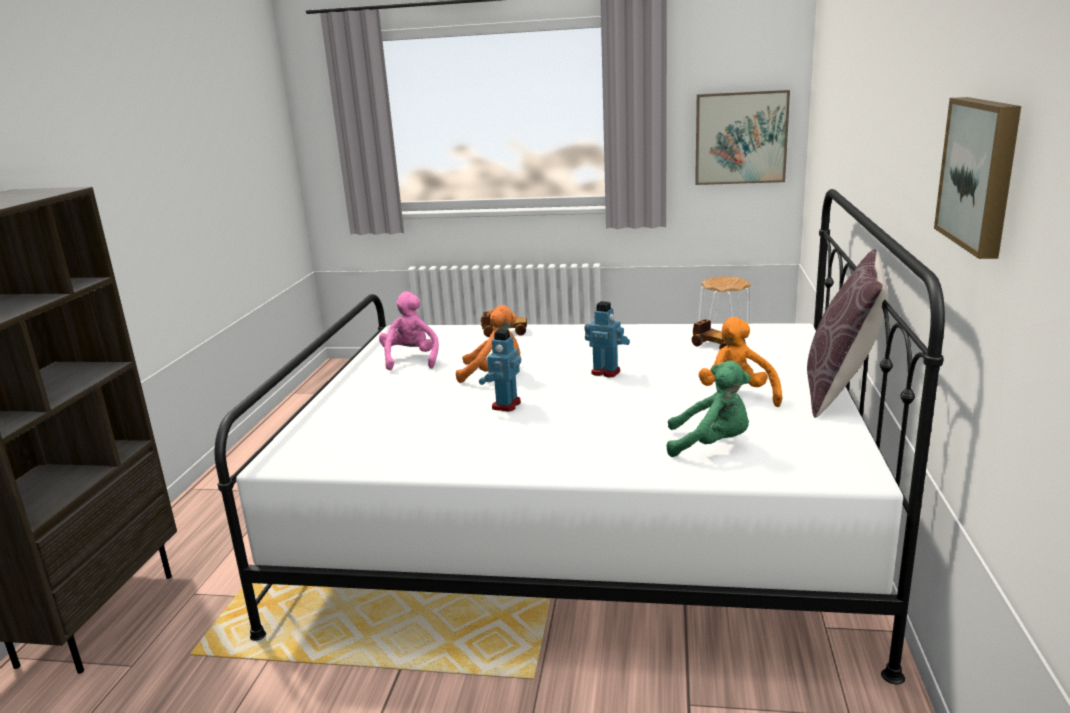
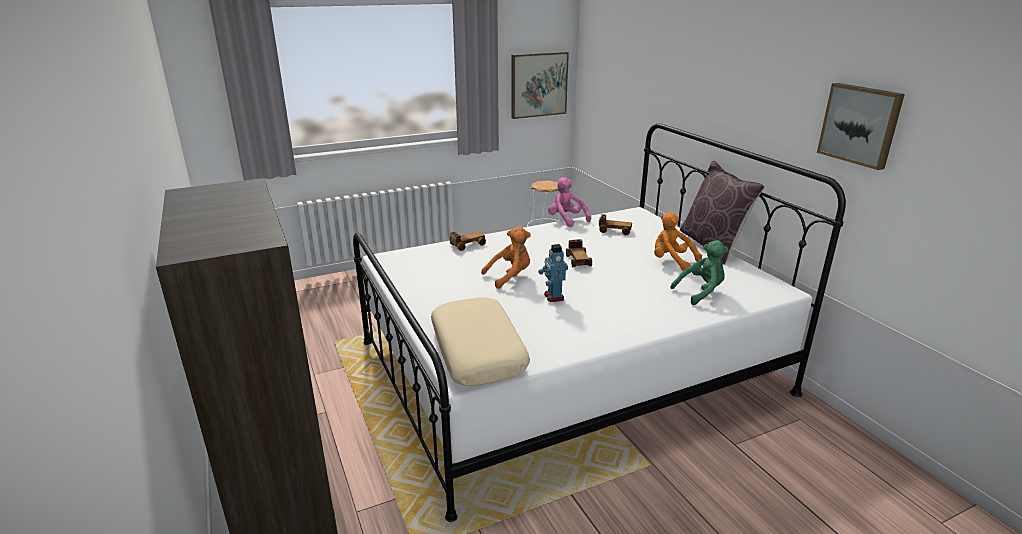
camera: 35 degrees left, 5 degrees up
pink plush toy [379,291,439,370] -> pink plush toy moved to [548,177,591,227]
toy robot [584,301,630,377] -> toy car [566,239,592,267]
none -> beige pillow [431,297,530,386]

